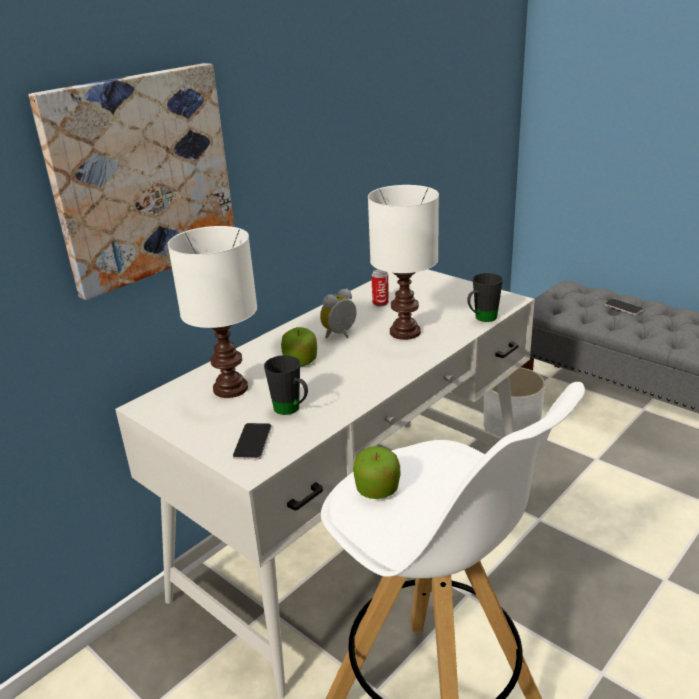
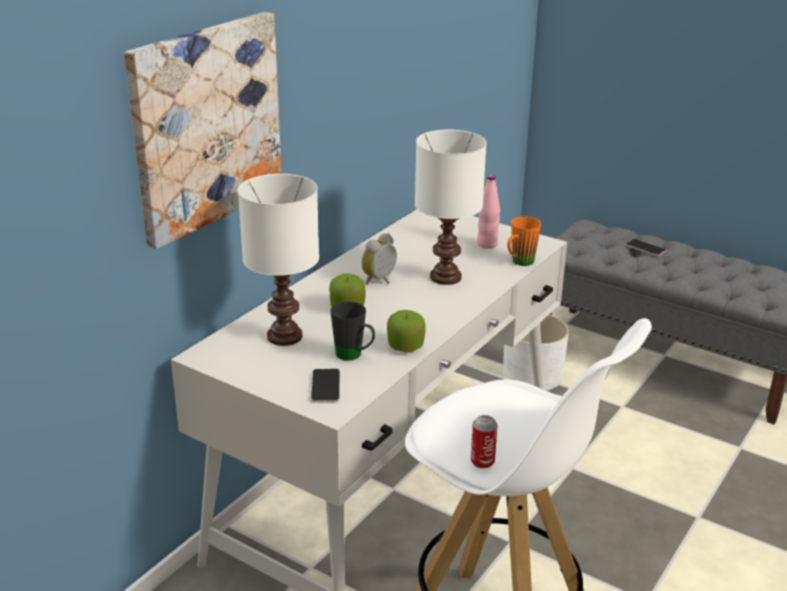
camera: 10 degrees left, 0 degrees up
apple [353,446,400,499] -> apple moved to [387,310,426,352]
can [371,269,389,306] -> can moved to [471,415,498,469]
black mug [467,273,503,322] -> orange mug [507,216,541,266]
none -> pink bottle [477,175,500,249]

